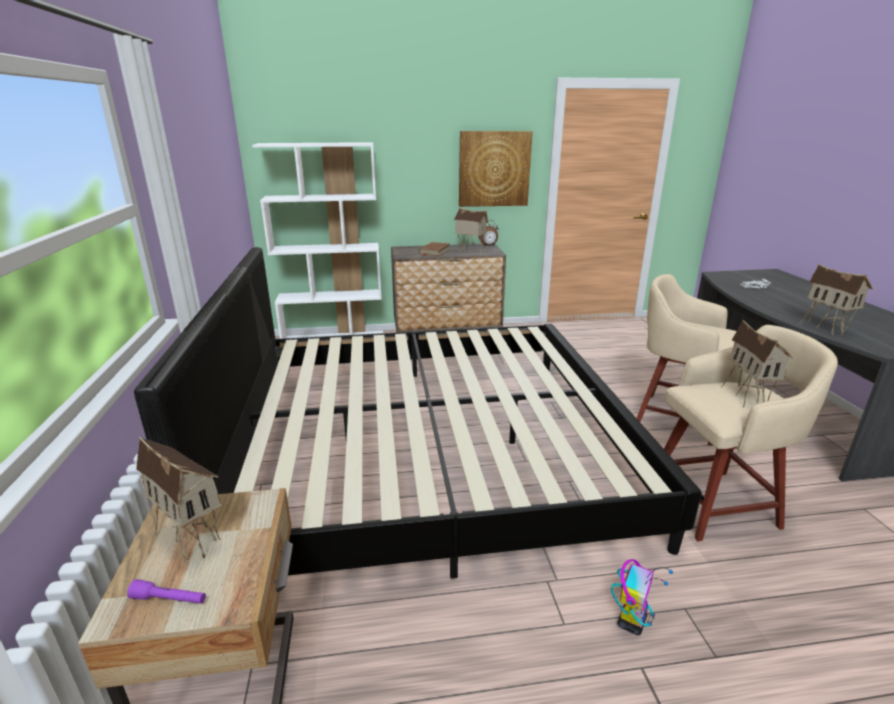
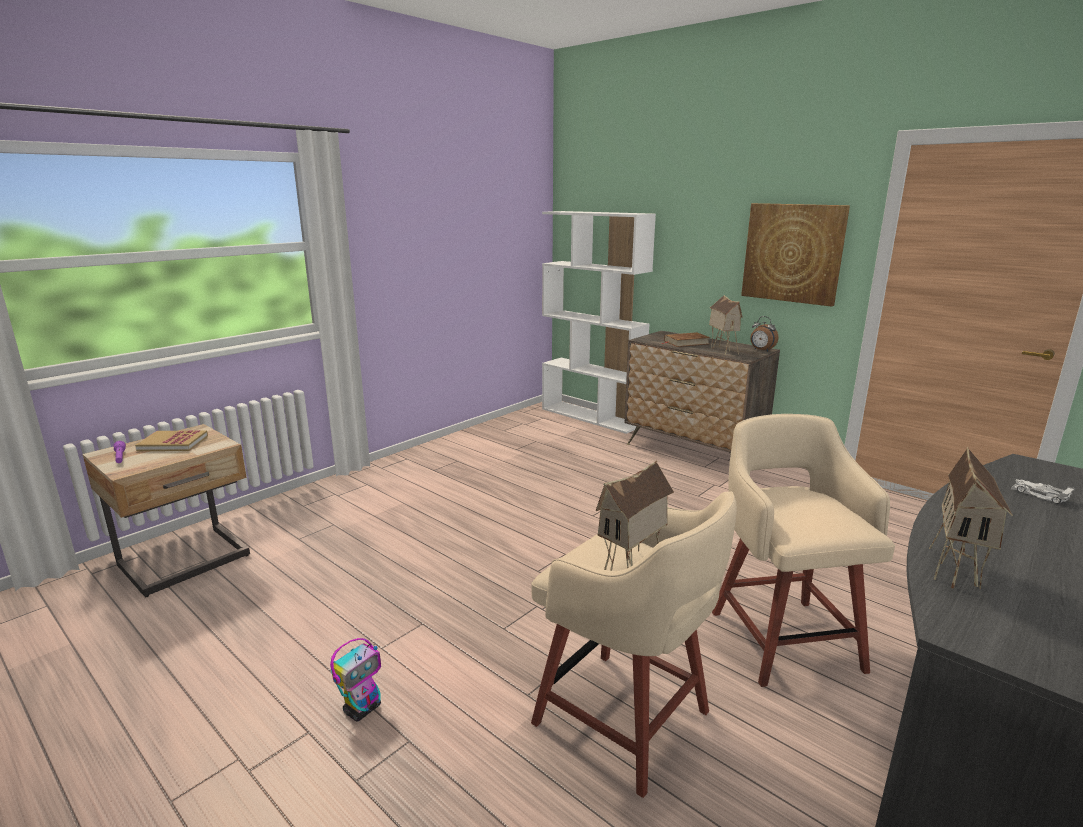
camera: 50 degrees right, 5 degrees down
bed [134,247,702,579] -> none
toy house [136,436,222,563] -> book [135,430,208,451]
toy robot [611,559,673,635] -> toy robot turned 45 degrees counterclockwise [330,638,381,722]

